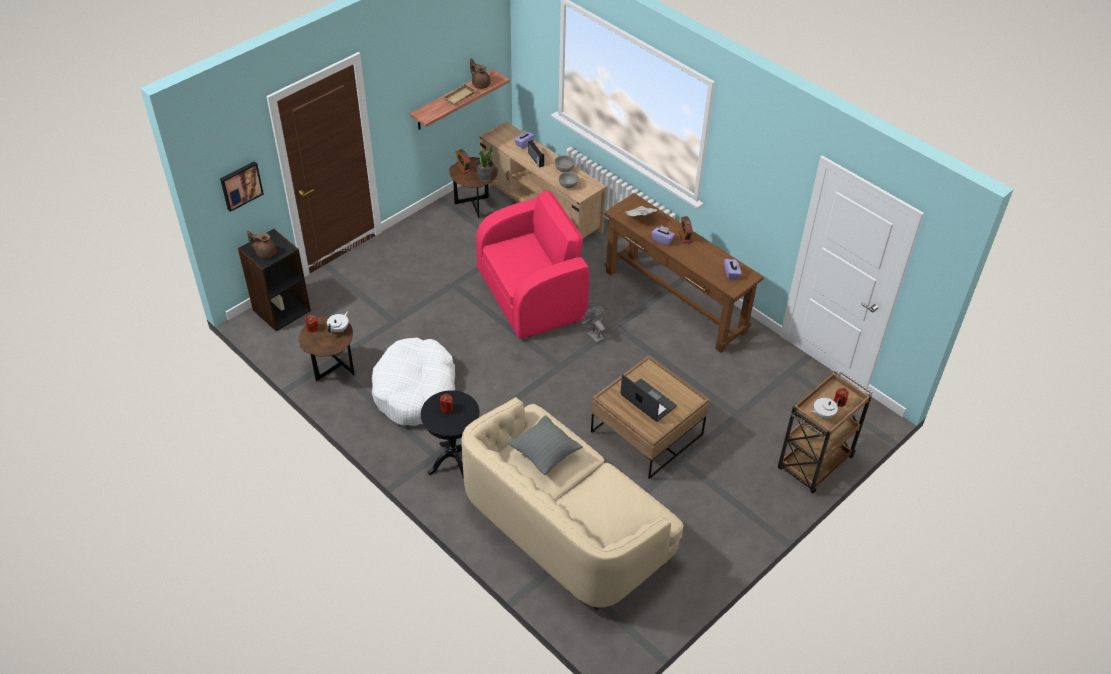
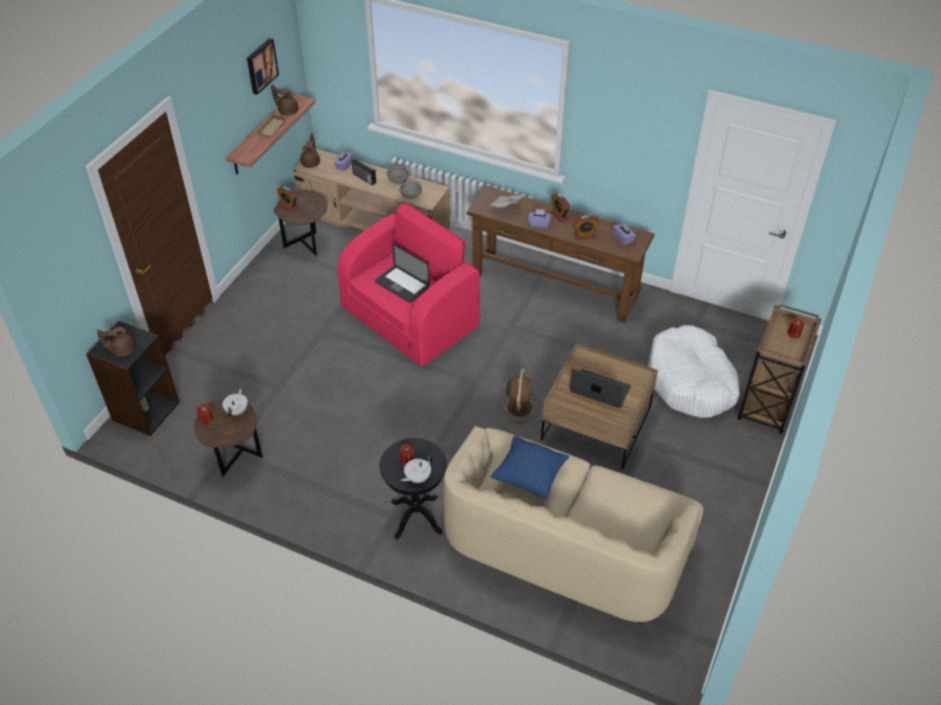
camera: 20 degrees left, 0 degrees up
picture [220,161,264,212] -> picture moved to [247,38,279,95]
white dog bed [371,337,455,426] -> white dog bed moved to [648,325,739,418]
potted plant [475,146,493,181] -> none
grey pillow [508,415,583,475] -> blue pillow [491,435,569,499]
grey fan [581,307,605,343] -> none
white teapot [809,398,841,419] -> white teapot moved to [401,456,433,483]
none -> brown teapot [300,134,320,168]
none -> laptop [375,244,430,303]
none -> brown fan [499,368,540,423]
none -> alarm clock [573,215,599,240]

